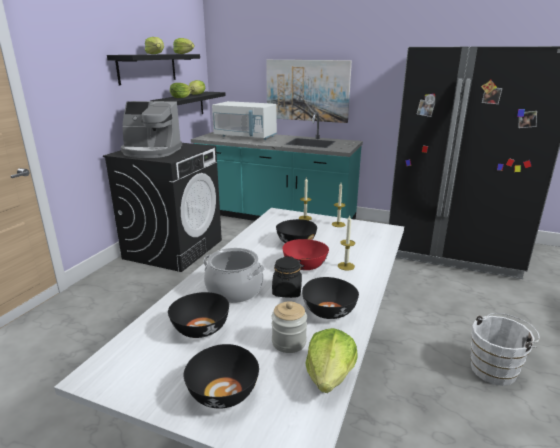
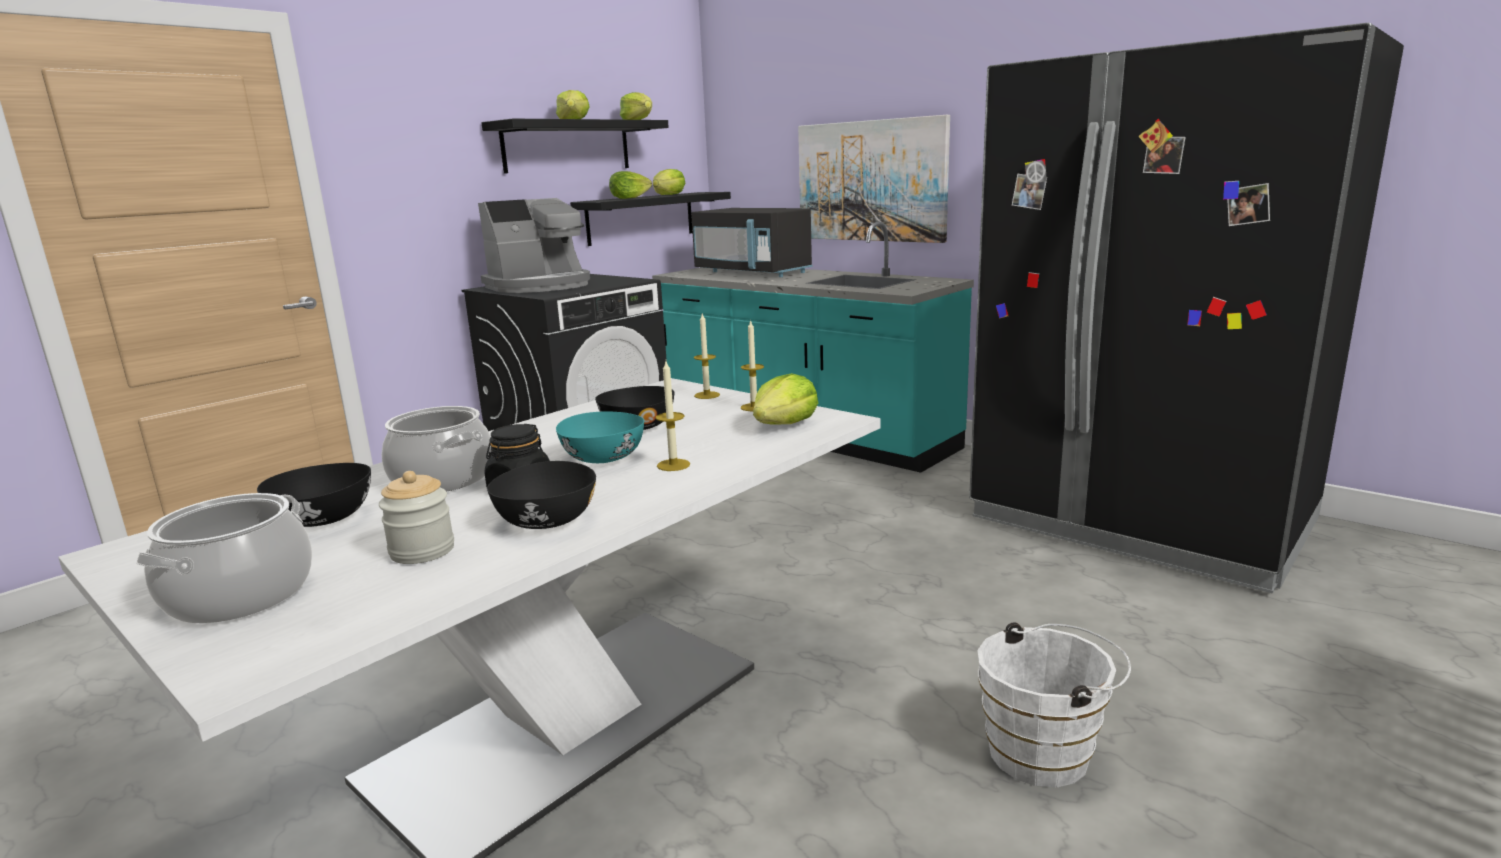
camera: 20 degrees right, 5 degrees down
coffee machine [121,101,182,158] -> coffee machine turned 60 degrees counterclockwise [478,198,590,293]
black bowl [184,344,259,409] -> cooking pot [136,493,312,624]
white microwave [212,101,277,140] -> black microwave [691,208,812,277]
red bowl [283,239,329,270] -> turquoise bowl [556,412,644,463]
lettuce [305,328,358,393] -> lettuce moved to [753,373,818,425]

